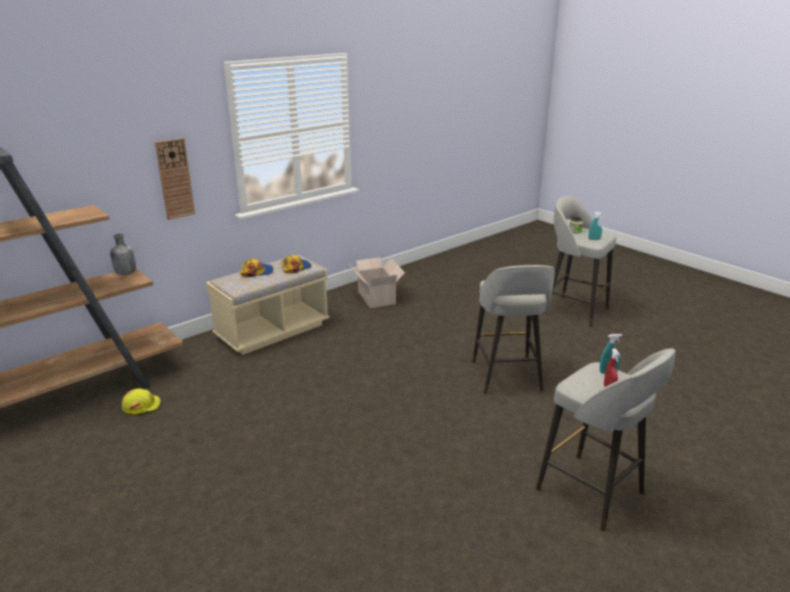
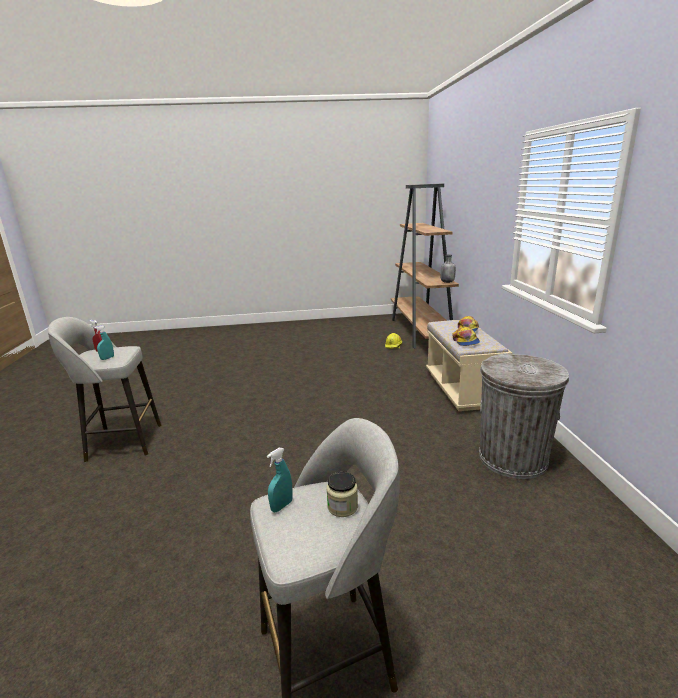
camera: 125 degrees right, 5 degrees down
wall clock [155,138,195,220] -> none
cardboard box [350,257,405,308] -> grey trash can [479,353,569,479]
grey stool [472,265,555,394] -> none

